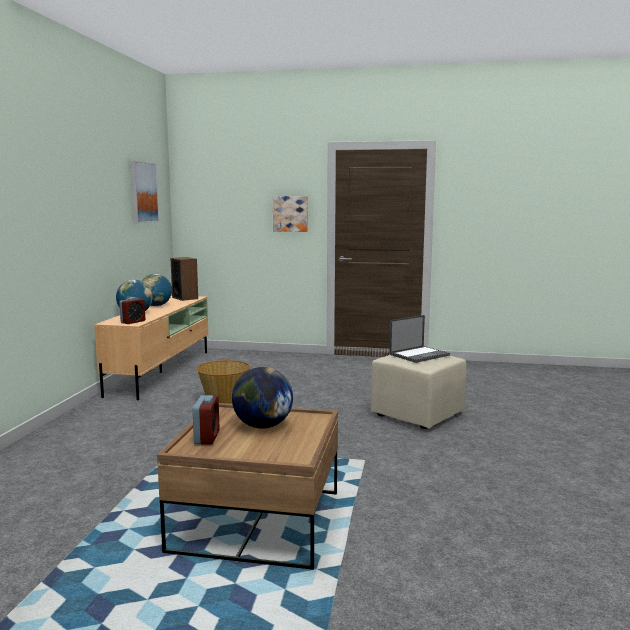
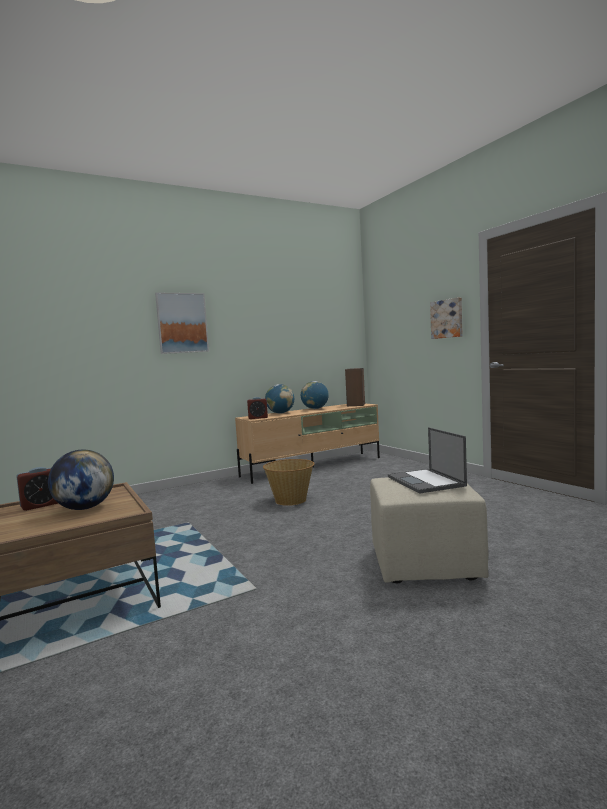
camera: 50 degrees right, 5 degrees down
picture [131,161,159,223] -> picture moved to [155,292,209,354]
laptop [389,315,450,363] -> laptop turned 60 degrees clockwise [388,427,467,494]

